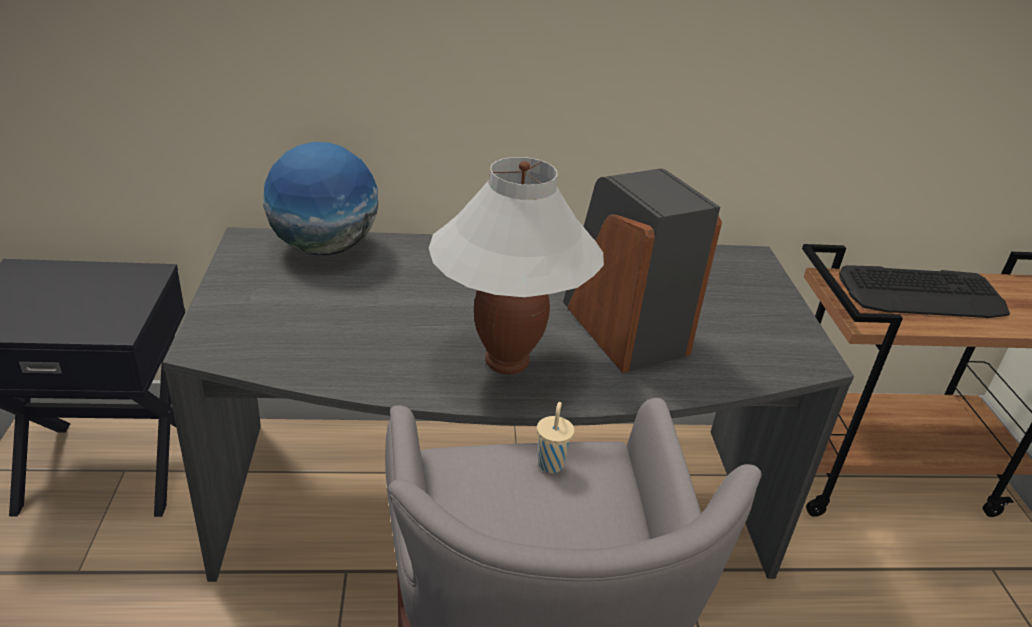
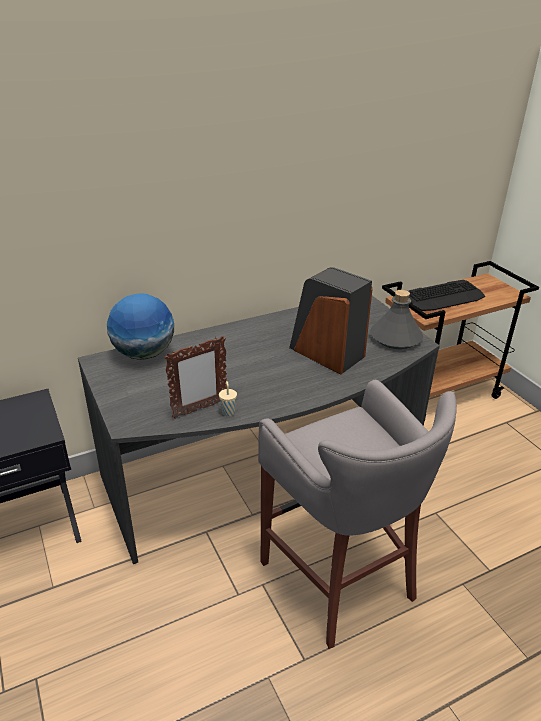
camera: 20 degrees left, 0 degrees up
white table lamp [429,157,604,375] -> none
beige cup [537,402,574,473] -> beige cup moved to [219,381,237,417]
none -> picture frame [164,336,227,419]
none -> grey bottle [370,290,423,349]

